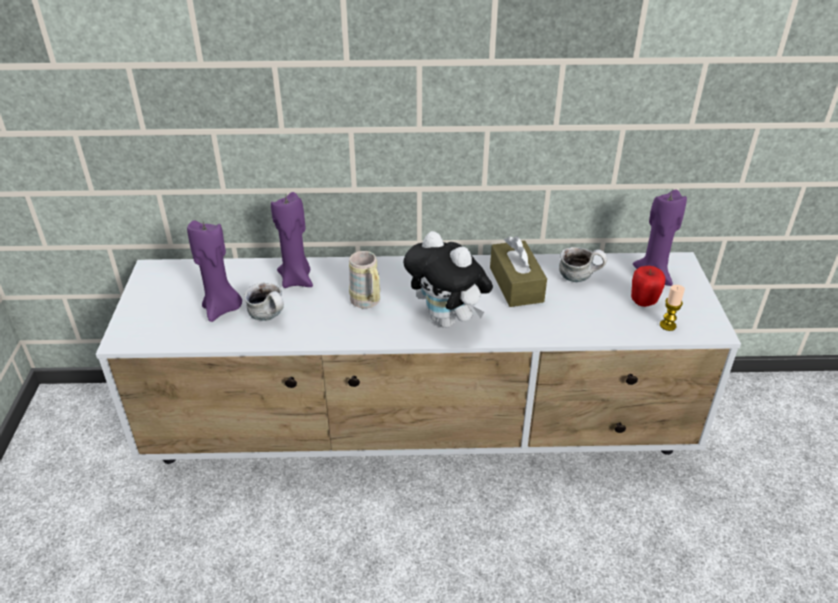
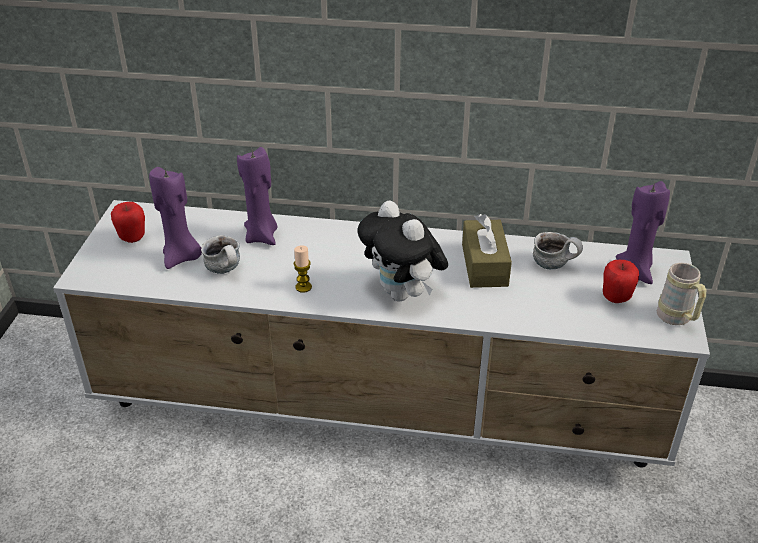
camera: 10 degrees right, 0 degrees up
beige mug [349,251,380,308] -> beige mug moved to [657,263,706,325]
candle [660,285,685,331] -> candle moved to [294,245,312,293]
none -> apple [111,202,145,243]

